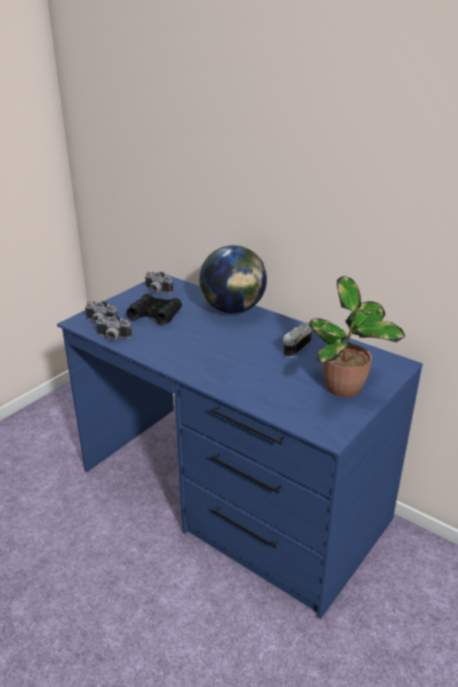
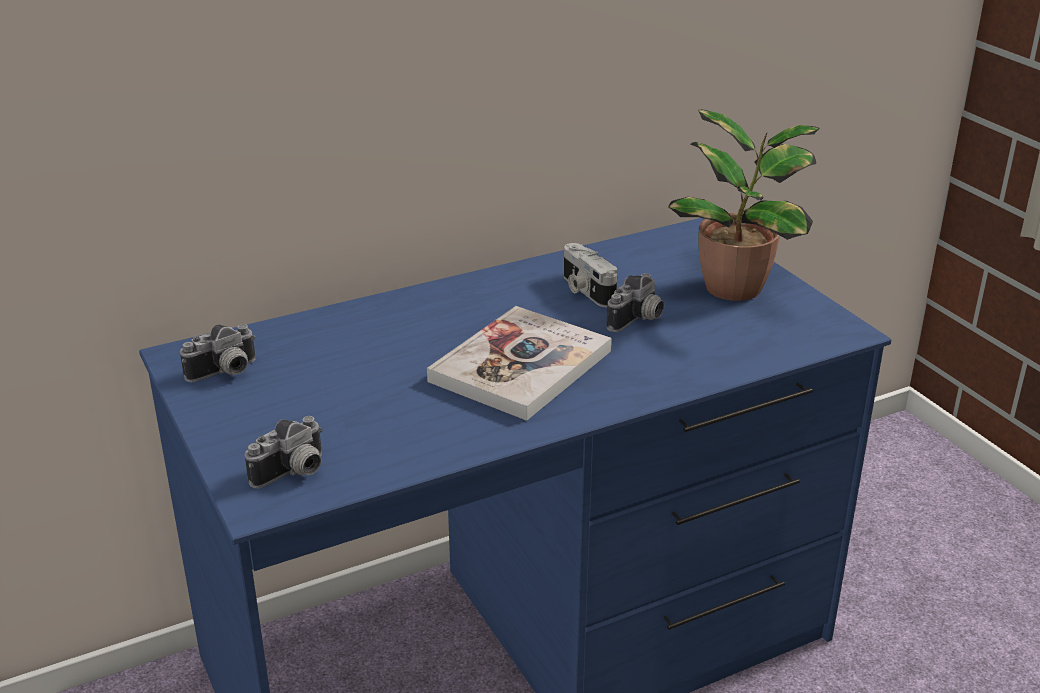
camera: 65 degrees left, 0 degrees up
camera [95,315,132,340] -> camera moved to [607,273,665,332]
black binoculars [126,293,182,325] -> none
globe [199,245,267,313] -> none
none -> book [427,306,611,421]

